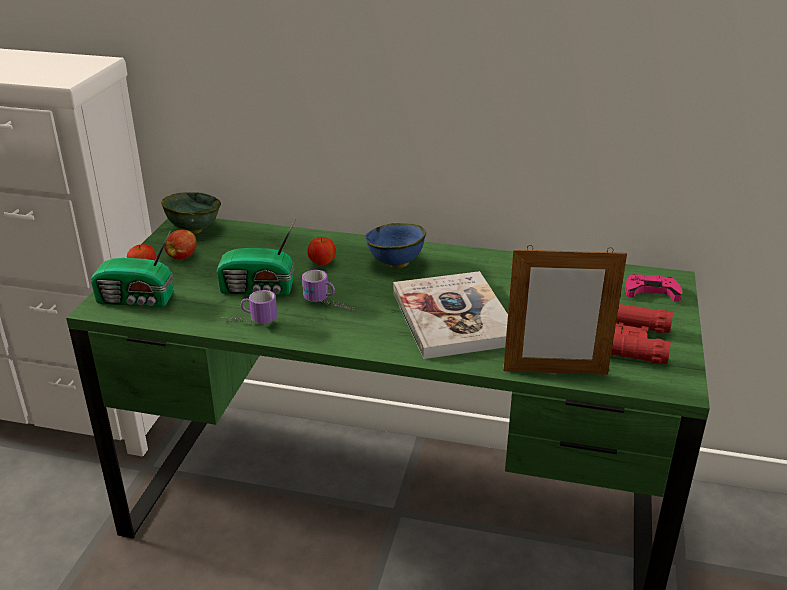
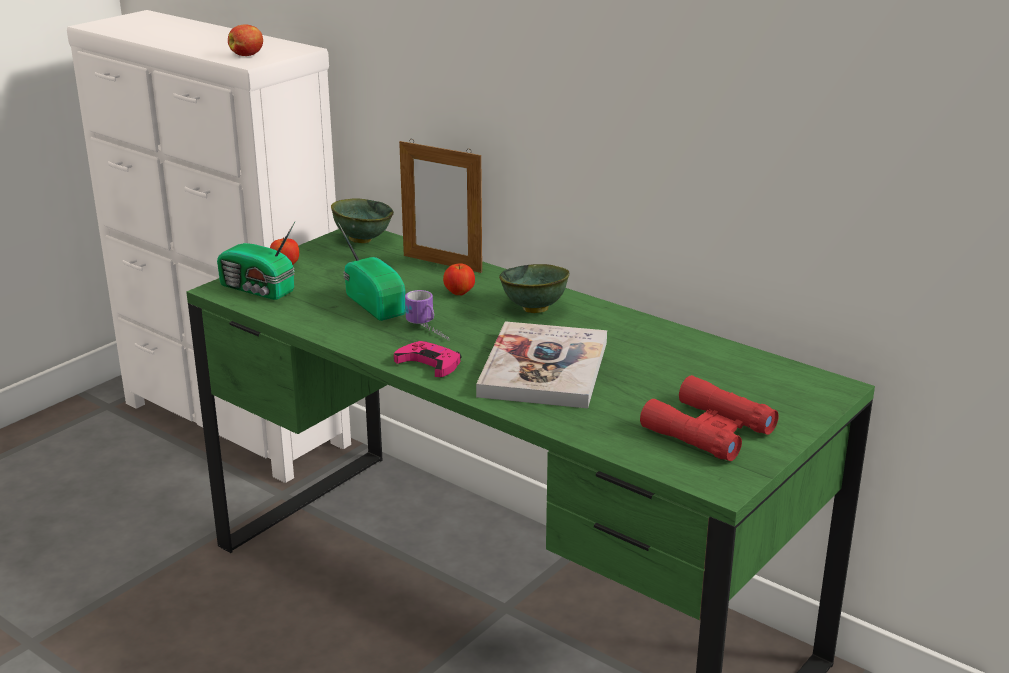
camera: 25 degrees right, 5 degrees down
apple [164,229,197,259] -> apple moved to [228,24,263,56]
radio [217,219,296,295] -> radio turned 150 degrees counterclockwise [338,222,406,321]
mug [221,290,277,324] -> none
blue bowl [365,223,426,269] -> green bowl [499,264,570,313]
picture frame [503,245,627,375] -> picture frame moved to [399,139,482,273]
pink game controller [625,274,682,302] -> pink game controller moved to [394,341,461,377]

